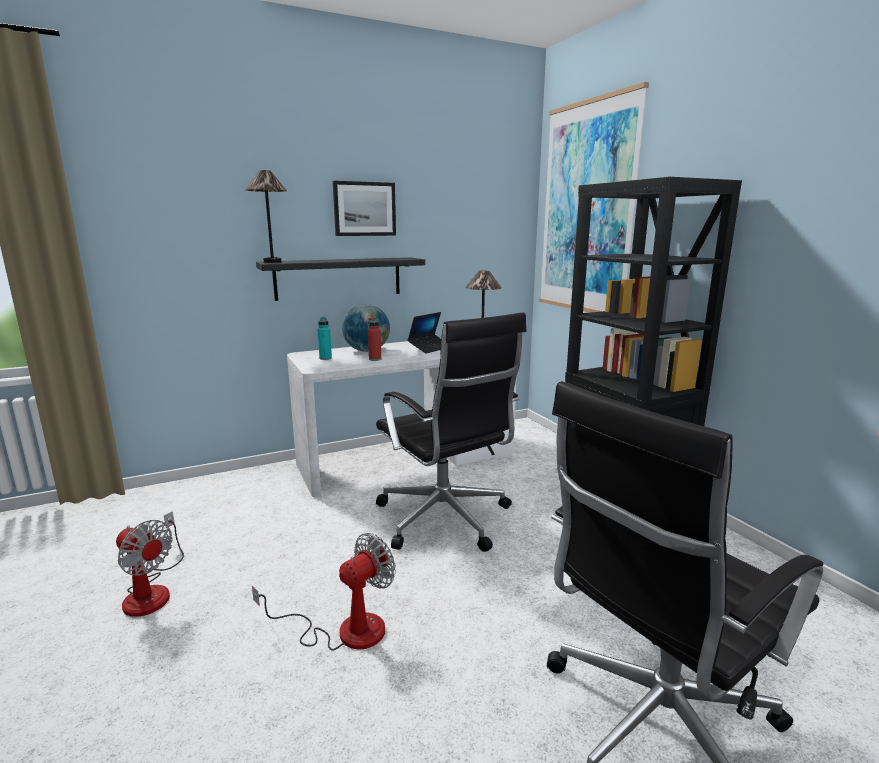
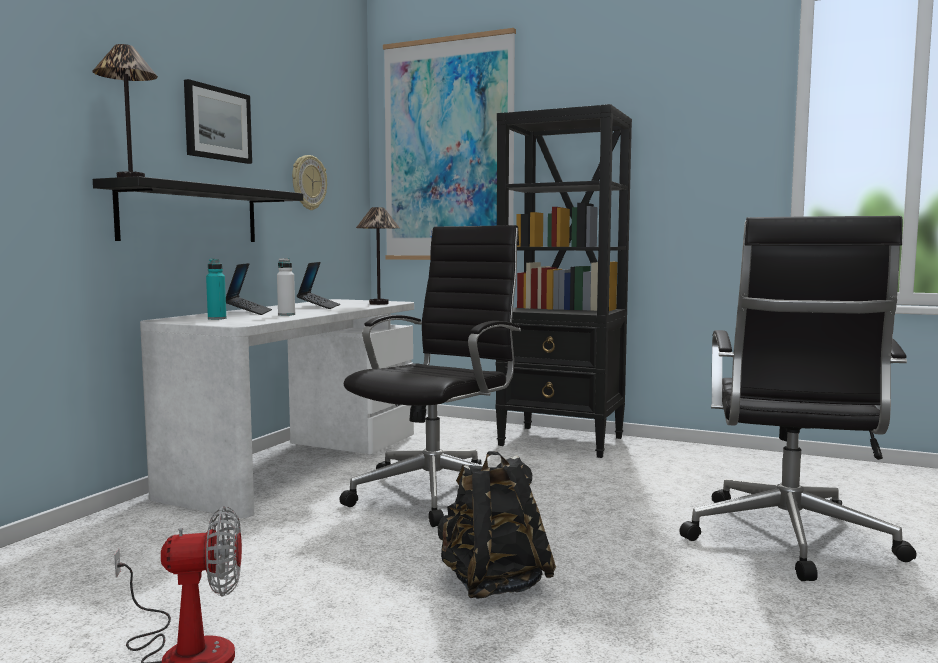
camera: 40 degrees left, 10 degrees down
fan [252,533,396,650] -> black backpack [438,451,556,599]
globe [342,304,390,352] -> laptop [226,263,272,315]
red bottle [368,318,381,361] -> white bottle [277,258,295,316]
black office chair [376,312,527,552] -> black office chair turned 75 degrees counterclockwise [339,225,521,527]
none -> wall clock [292,155,327,210]

